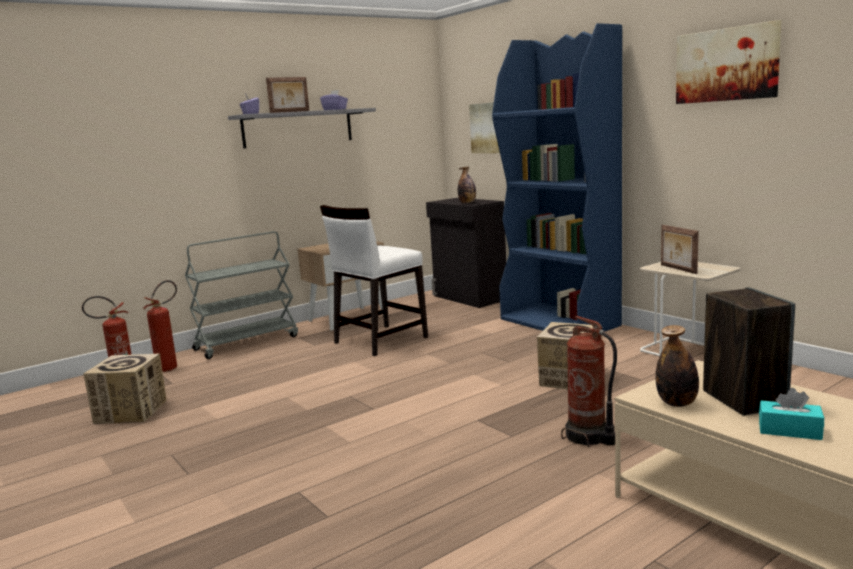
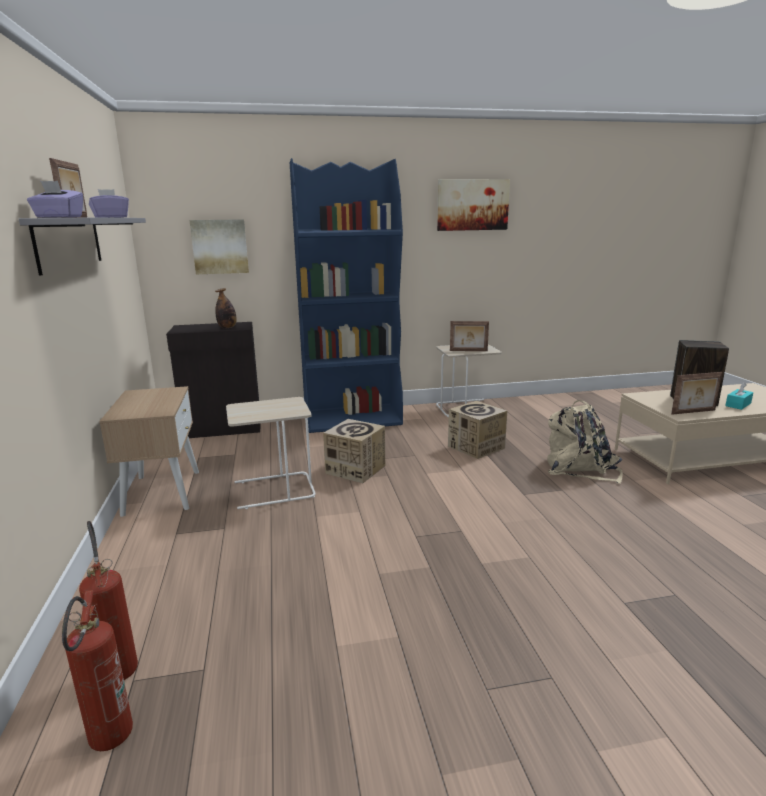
camera: 65 degrees left, 5 degrees up
cardboard box [83,353,167,424] -> cardboard box moved to [323,419,385,483]
grey cart [185,231,298,359] -> none
white chair [320,205,428,356] -> beige side table [226,397,316,509]
fire extinguisher [561,316,617,447] -> beige backpack [547,400,623,484]
bottle [656,325,699,407] -> picture frame [671,372,722,415]

